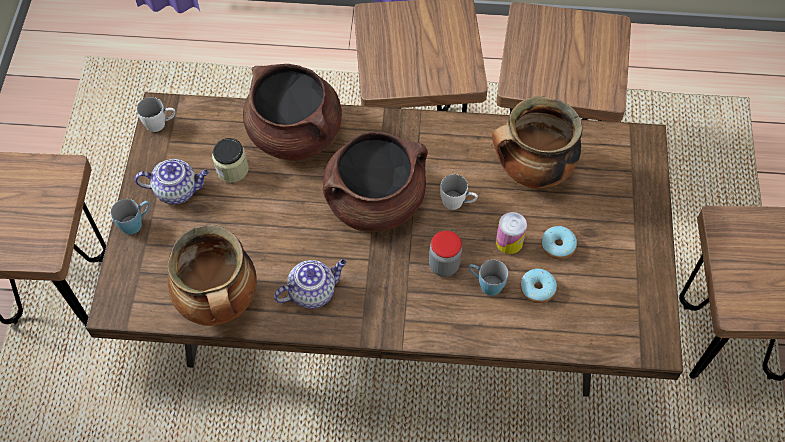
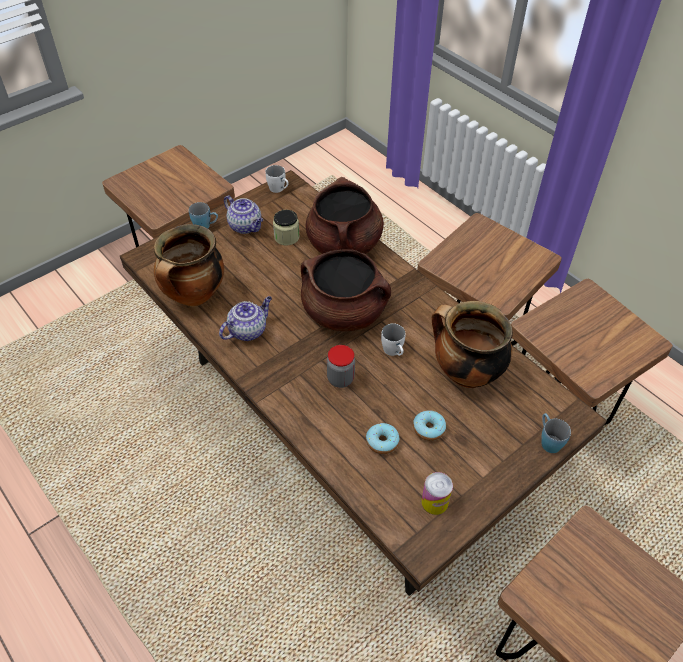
camera: 45 degrees right, 10 degrees down
teapot [274,259,347,309] -> teapot turned 60 degrees counterclockwise [219,296,272,341]
blue mug [469,260,508,296] -> blue mug moved to [541,413,571,453]
can [496,212,527,254] -> can moved to [421,472,453,515]

